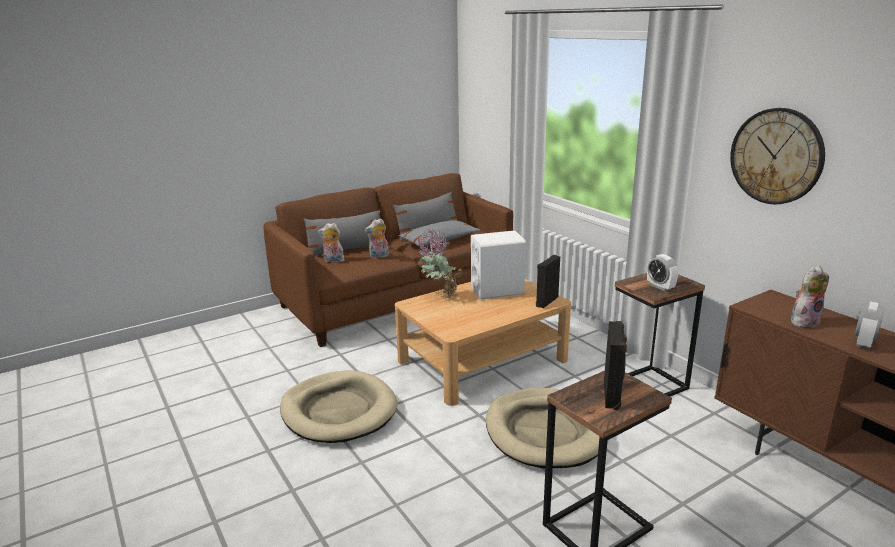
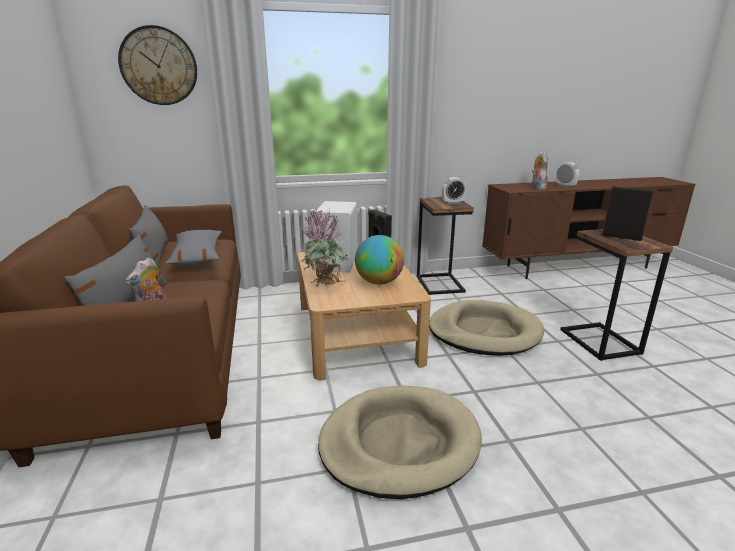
camera: 70 degrees left, 0 degrees up
plush toy [365,218,389,259] -> none
wall clock [730,108,825,204] -> wall clock moved to [118,25,197,105]
none -> globe [355,235,404,285]

